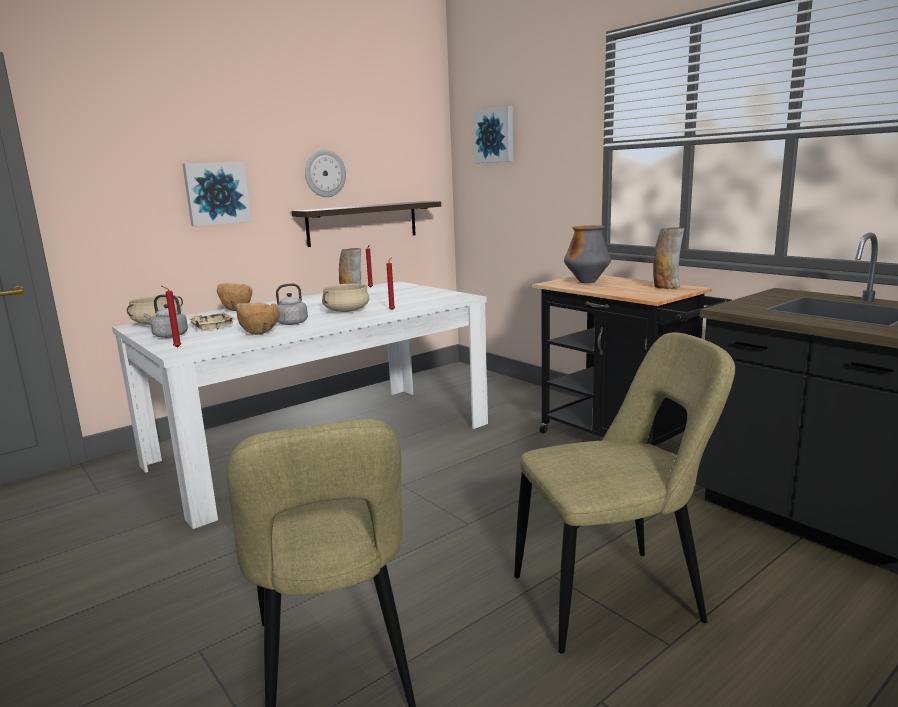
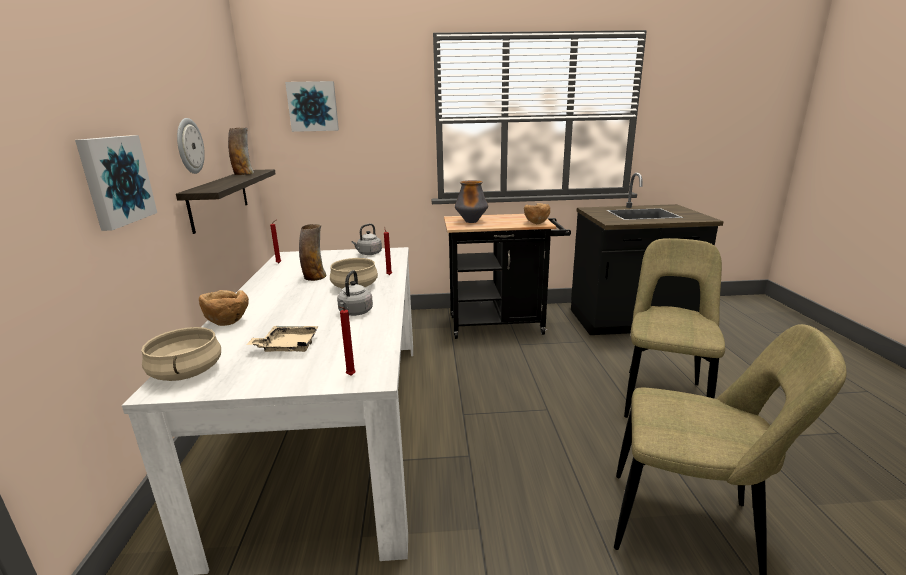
camera: 55 degrees left, 5 degrees up
grey kettle [143,294,188,338] -> grey kettle moved to [352,224,382,255]
brown bowl [236,302,280,335] -> brown bowl moved to [524,203,550,224]
vase [653,227,684,289] -> vase moved to [228,128,254,175]

